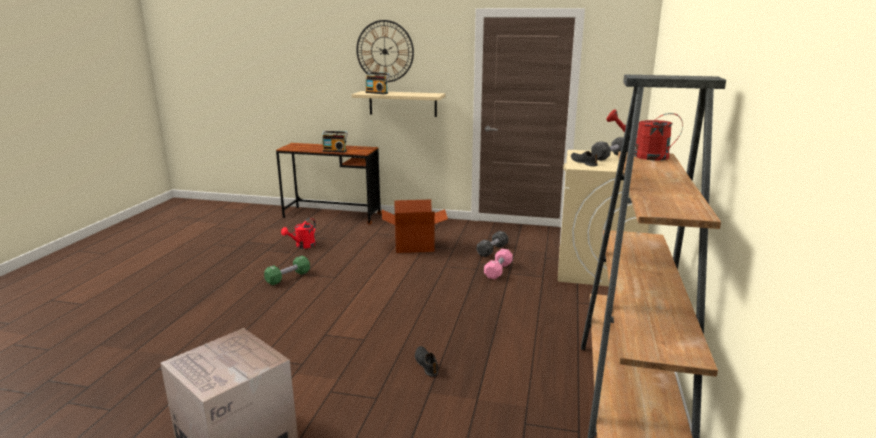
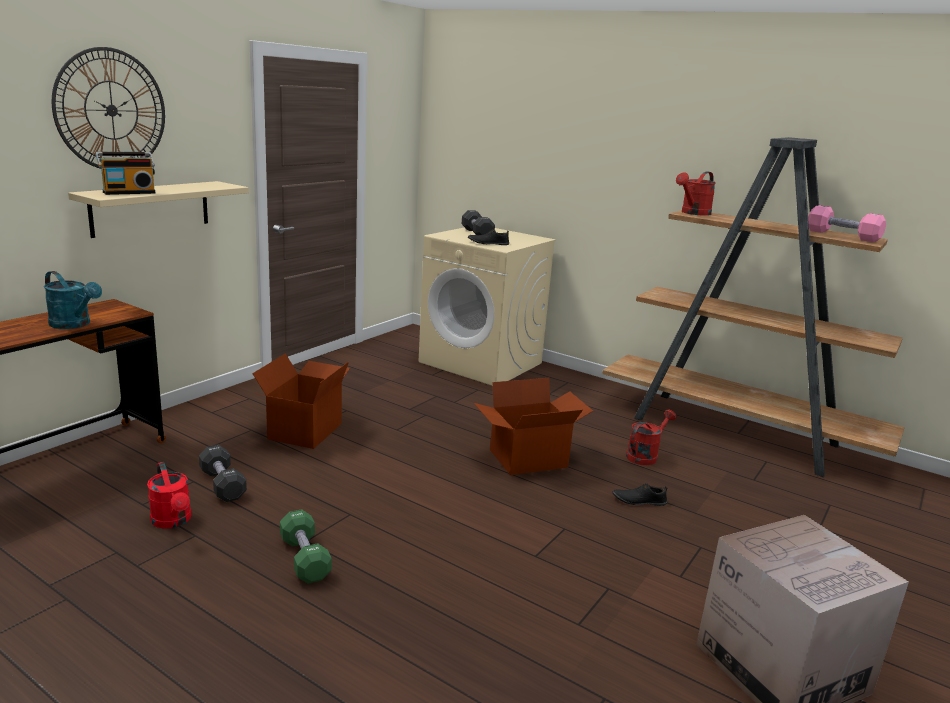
camera: 70 degrees left, 0 degrees up
radio [322,131,348,153] -> turquoise watering can [44,271,102,329]
black dumbbell [477,231,508,257] -> black dumbbell moved to [199,445,247,502]
pink dumbbell [484,249,513,279] -> pink dumbbell moved to [808,205,886,242]
none -> cardboard box [474,378,593,475]
none -> red watering can [626,409,676,465]

